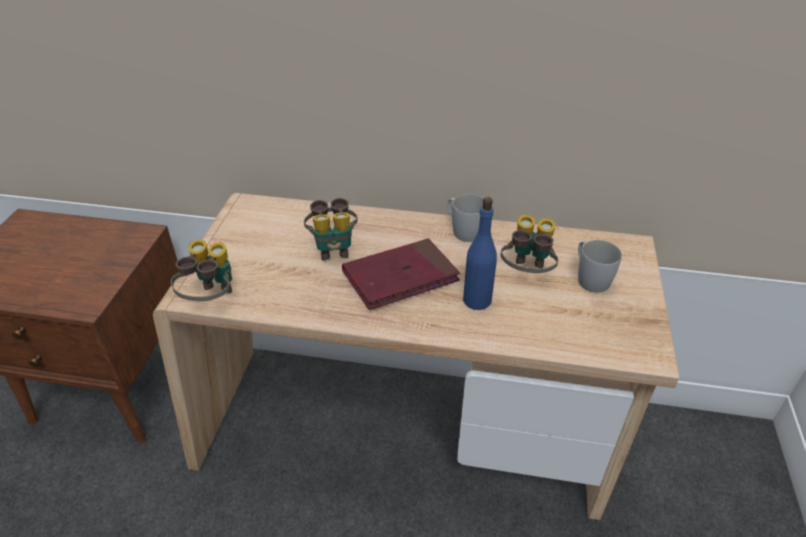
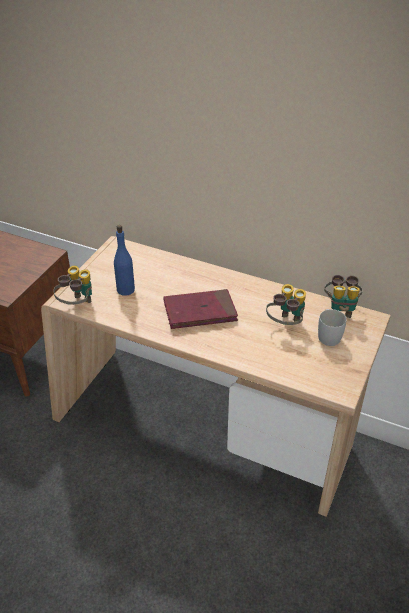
camera: 15 degrees right, 0 degrees up
binoculars [304,198,358,261] -> binoculars moved to [324,275,363,318]
white mug [447,194,484,242] -> none
blue bottle [463,197,497,310] -> blue bottle moved to [114,225,135,296]

